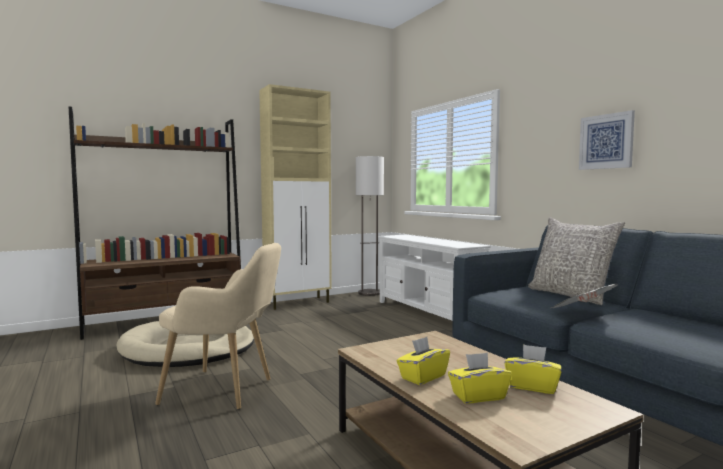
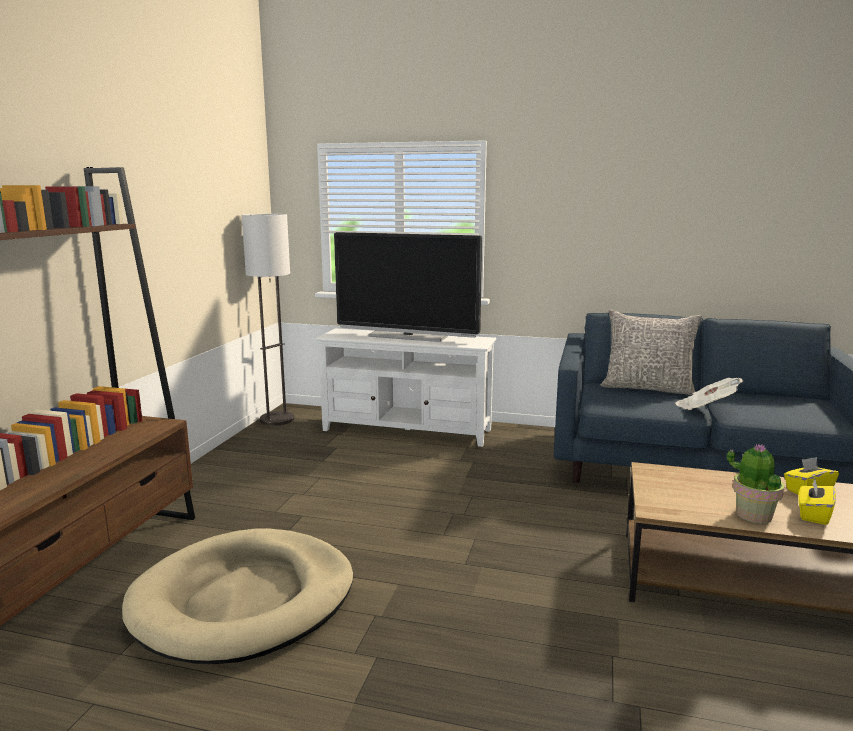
camera: 45 degrees left, 10 degrees up
beige armchair [155,243,281,409] -> none
beige cabinet [259,84,332,310] -> none
yellow tissue box [396,337,450,385] -> potted plant [727,444,785,523]
picture [579,110,635,170] -> none
none -> television [334,232,482,342]

